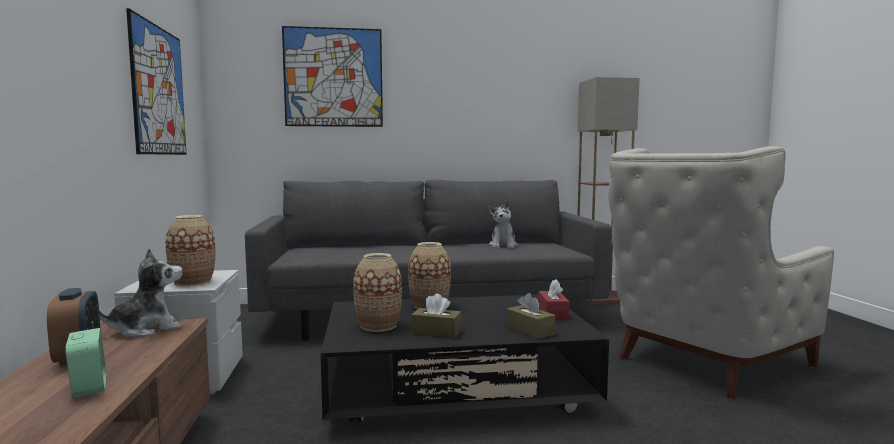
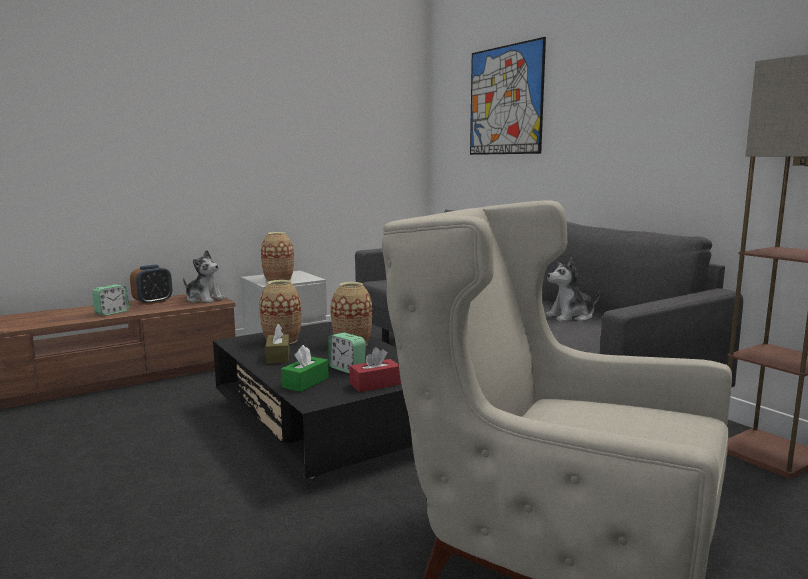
camera: 65 degrees right, 5 degrees up
picture [126,8,186,155] -> none
brown tissue box [507,293,555,339] -> green tissue box [281,345,329,392]
none -> alarm clock [328,333,366,373]

